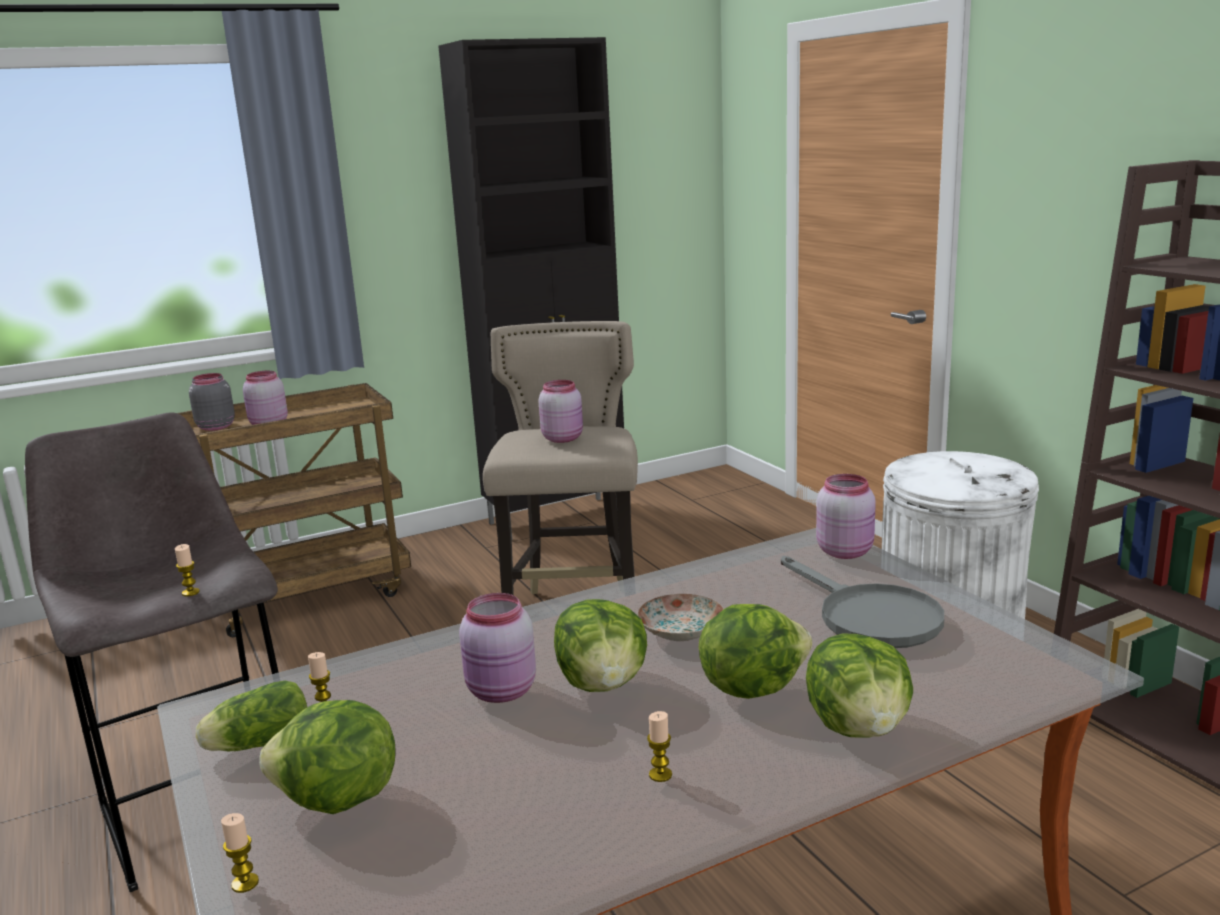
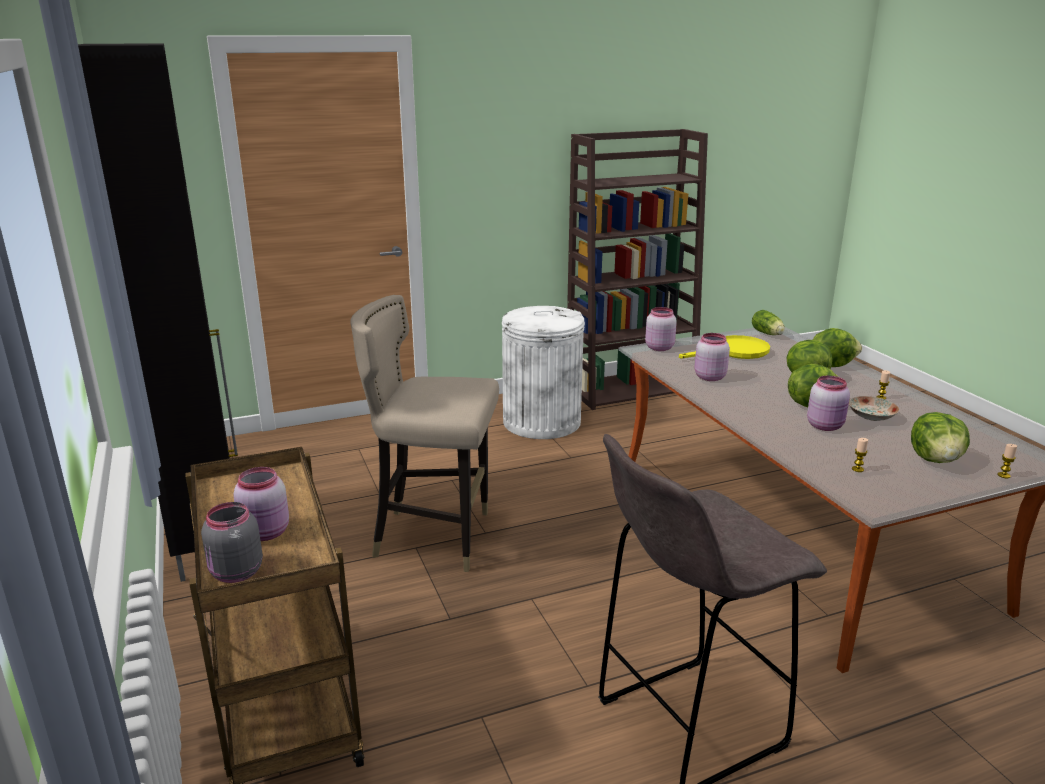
camera: 85 degrees left, 5 degrees up
candle [175,544,200,596] -> none
lettuce [196,681,307,751] -> lettuce moved to [752,310,785,335]
pink jar [539,380,583,443] -> pink jar moved to [695,333,730,381]
plate [637,594,724,641] -> plate moved to [849,396,900,421]
grey frying pan [781,556,944,648] -> yellow frying pan [679,335,770,359]

